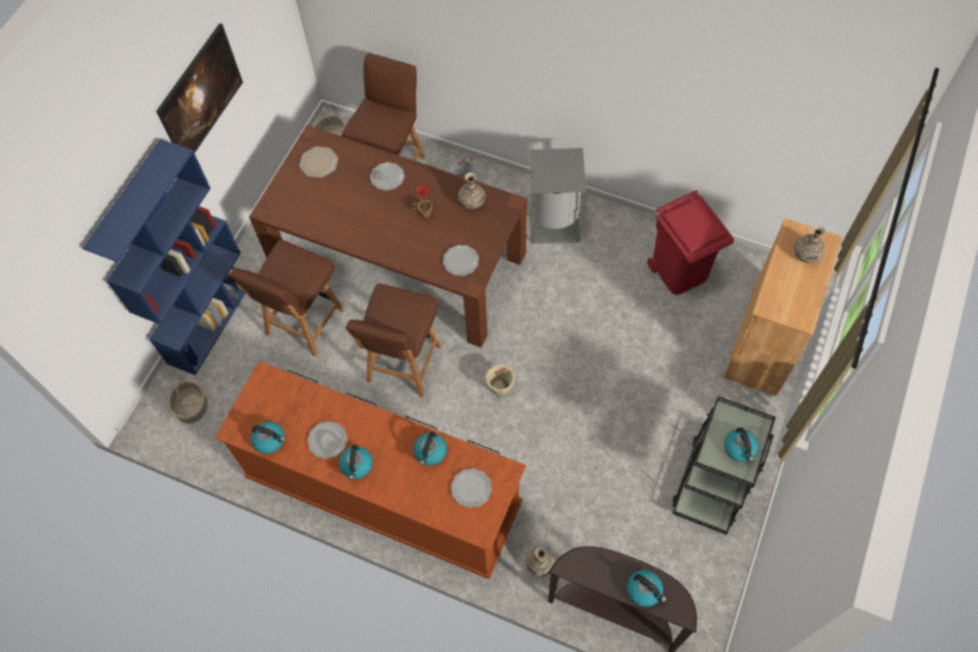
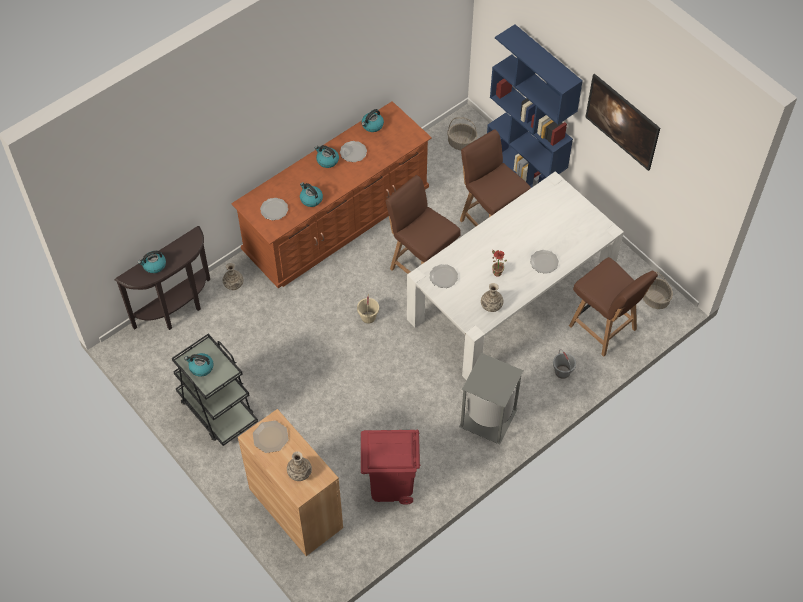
camera: 115 degrees right, 5 degrees down
brown dining table [249,125,527,348] -> white dining table [407,171,624,380]
plate [299,146,338,178] -> plate moved to [253,421,288,453]

